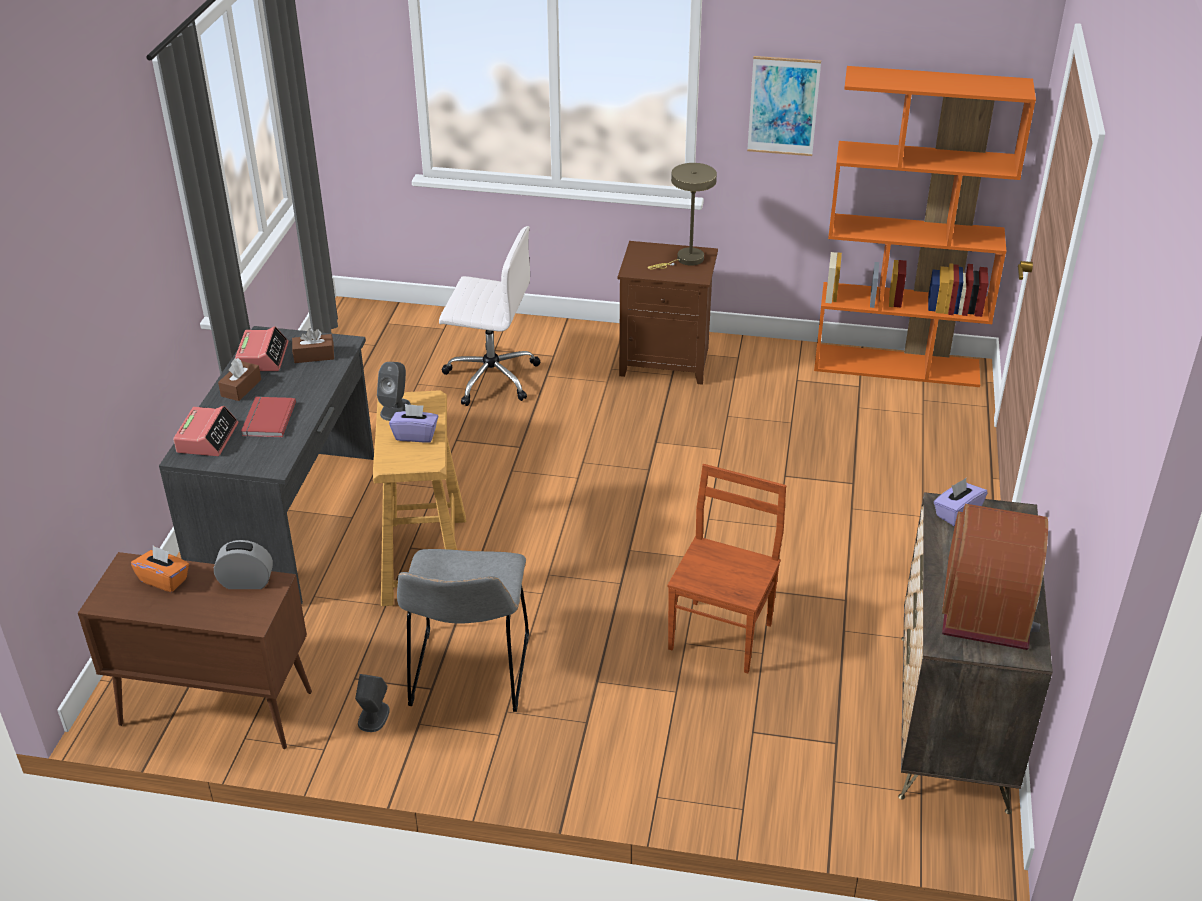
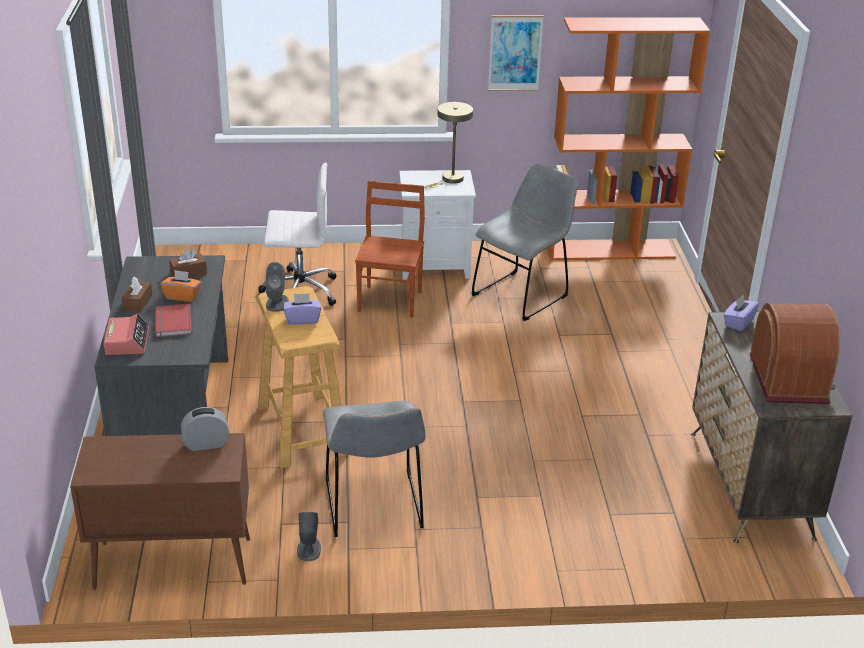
camera: 15 degrees left, 5 degrees down
orange tissue box [131,545,189,592] -> orange tissue box moved to [160,270,201,302]
alarm clock [235,326,288,371] -> none
brown nightstand [618,241,718,385] -> white nightstand [399,170,476,280]
brown chair [667,464,786,674] -> brown chair moved to [355,181,425,318]
none -> grey chair [471,163,578,321]

